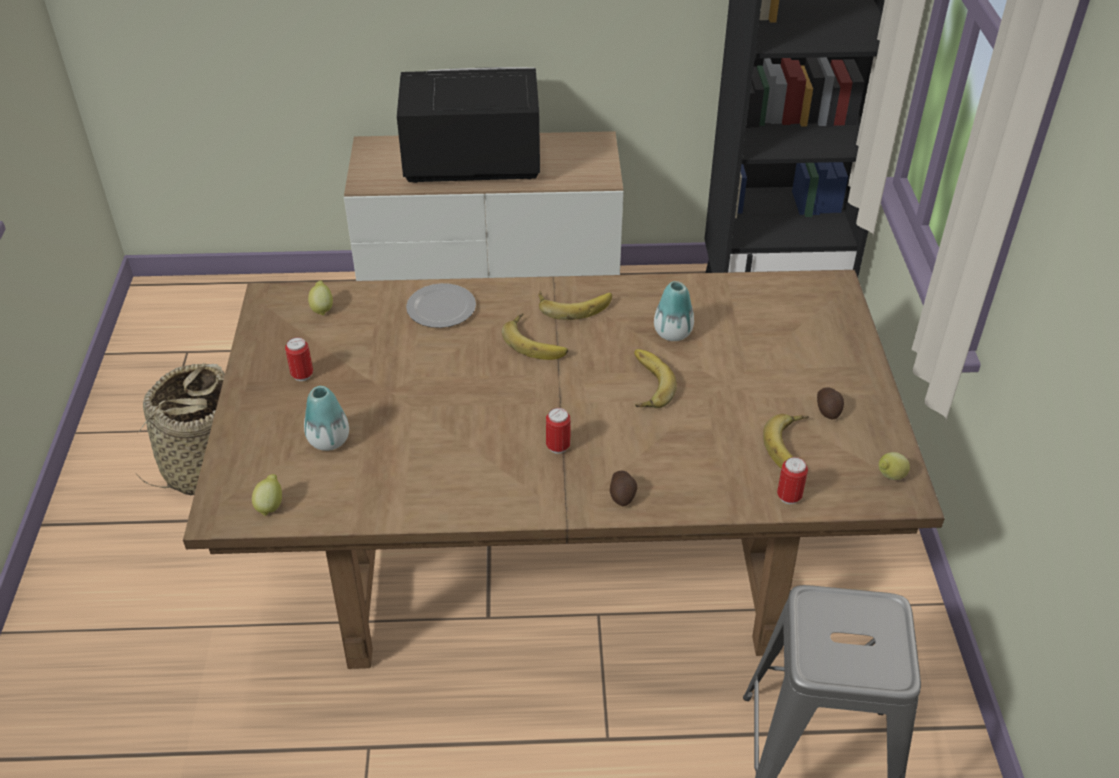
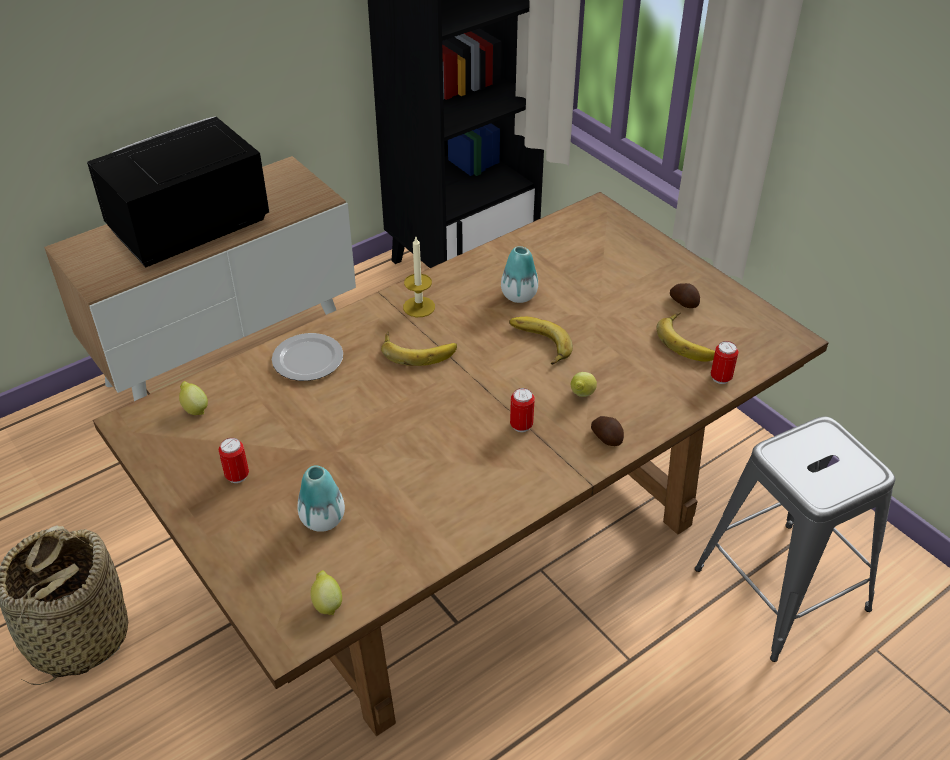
camera: 35 degrees left, 0 degrees up
banana [538,291,612,320] -> candle [403,237,435,317]
lemon [879,452,910,480] -> lemon moved to [571,372,597,397]

